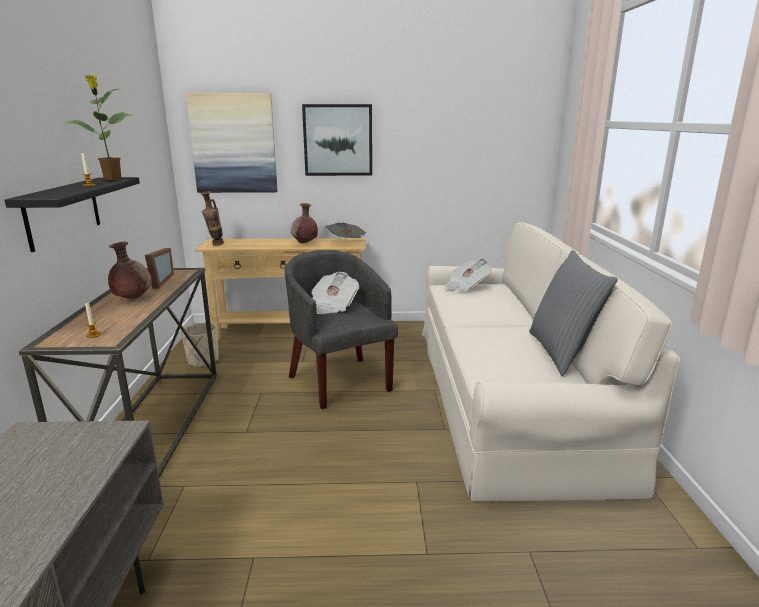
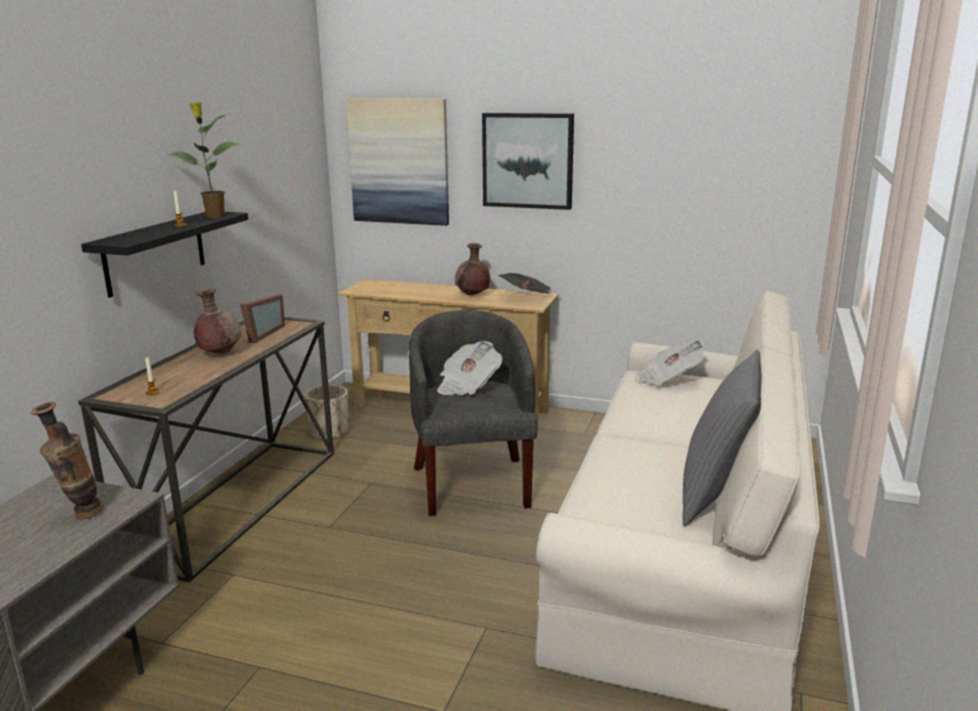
camera: 20 degrees right, 0 degrees up
vase [201,191,224,246] -> vase moved to [31,402,103,519]

